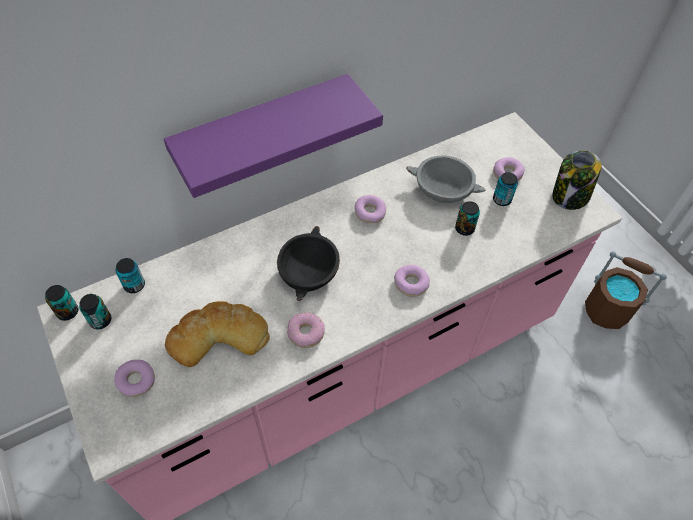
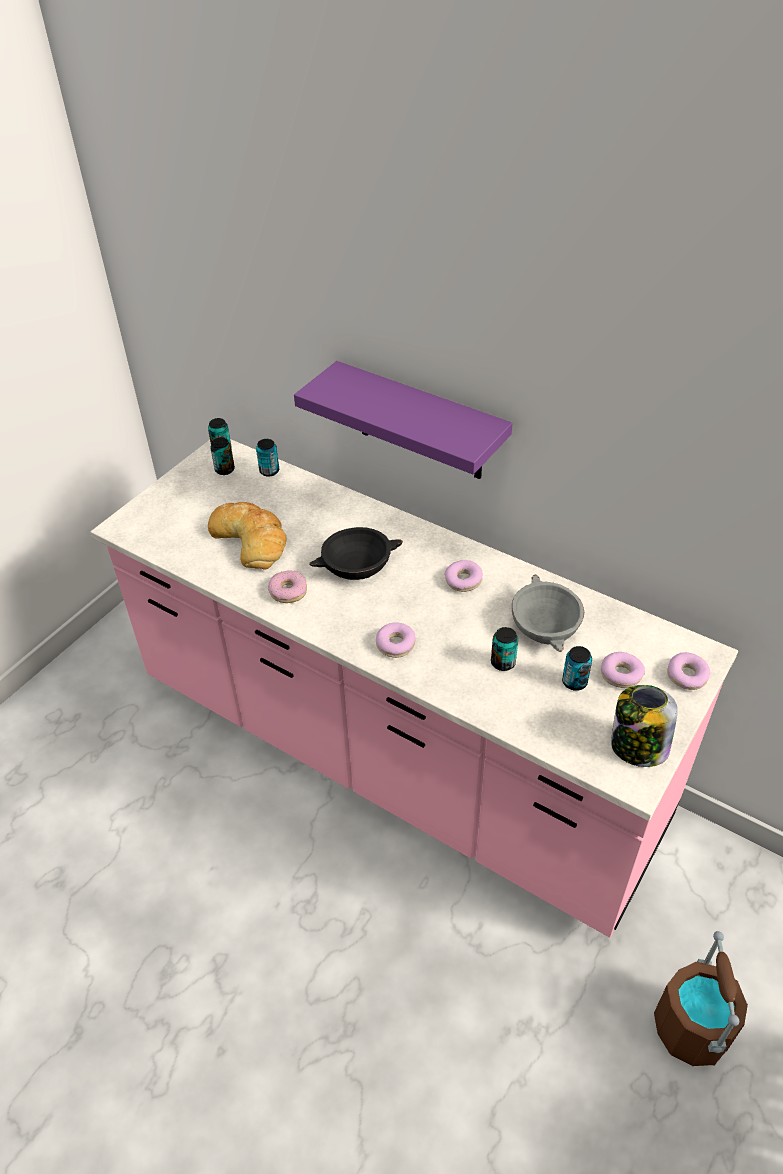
camera: 65 degrees right, 10 degrees down
donut [114,359,155,397] -> donut moved to [667,652,710,690]

